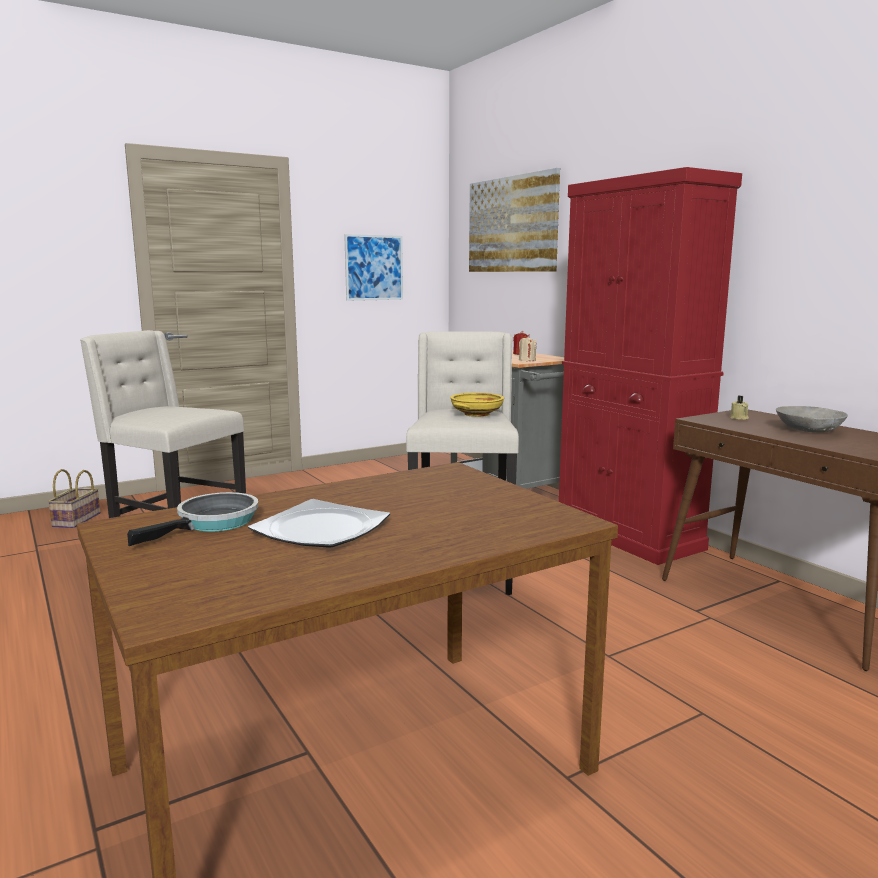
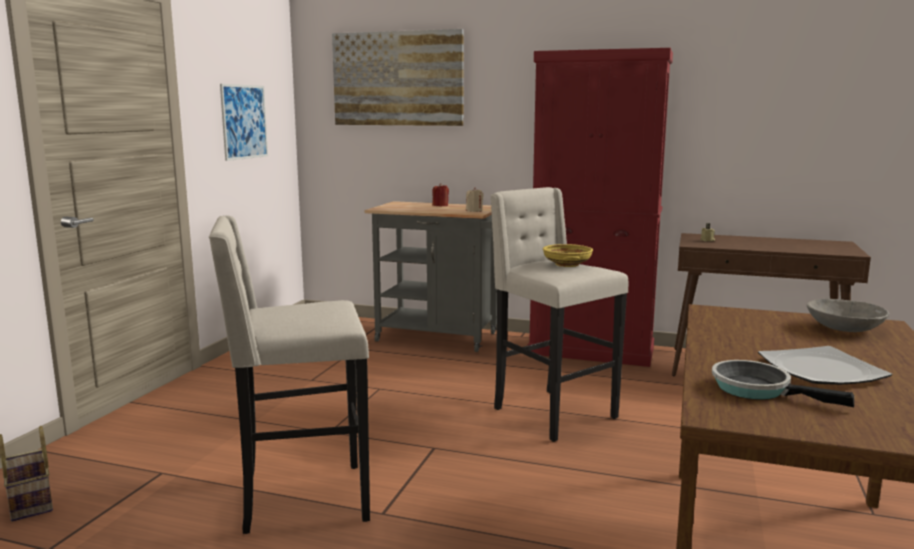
camera: 40 degrees left, 0 degrees up
frying pan [127,492,258,546] -> frying pan turned 45 degrees counterclockwise [712,360,854,407]
grey bowl [776,406,848,432] -> grey bowl moved to [806,299,889,332]

